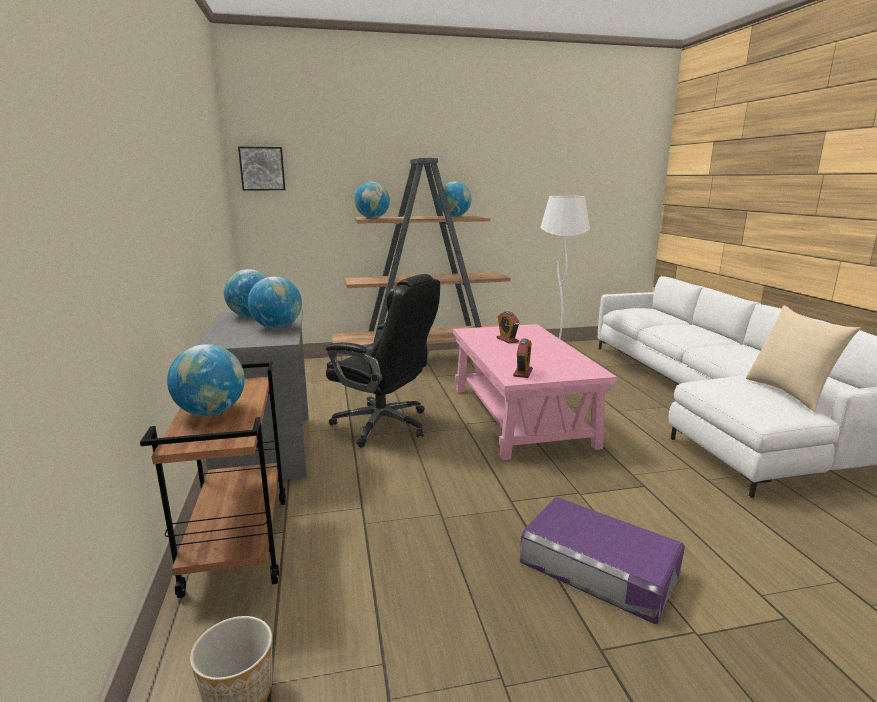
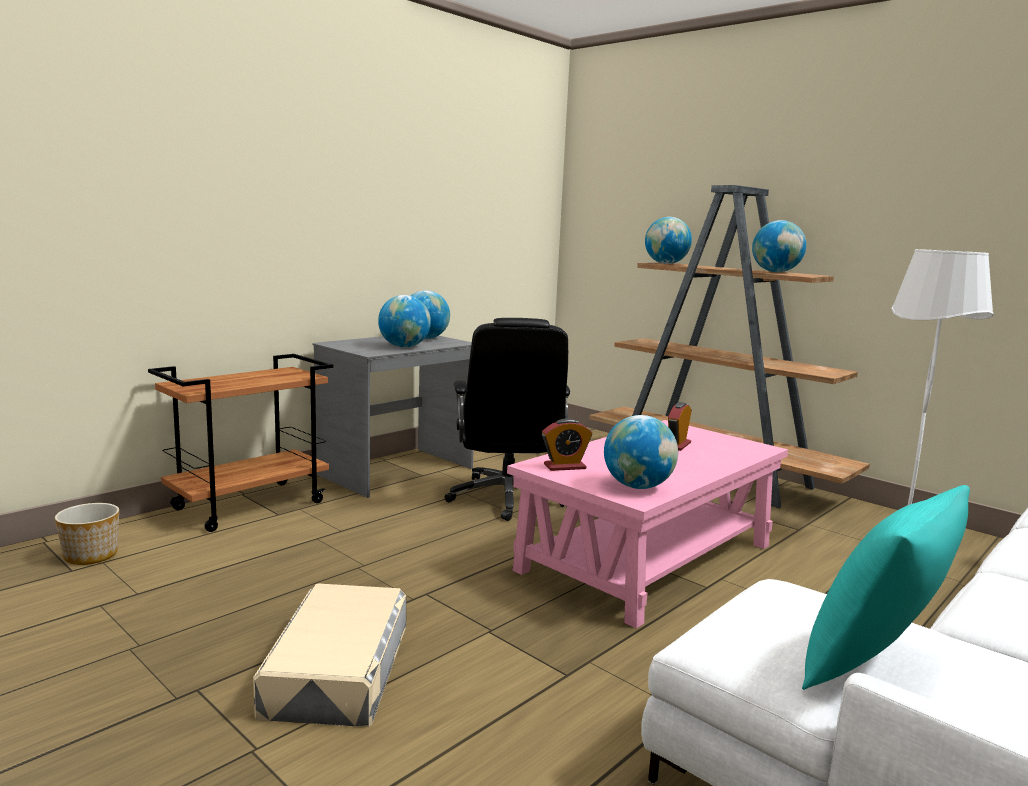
camera: 55 degrees right, 5 degrees down
globe [167,344,245,416] -> globe moved to [604,415,678,489]
picture [238,146,285,190] -> none
purple storage box [520,497,685,624] -> beige storage box [253,583,407,727]
beige pillow [746,305,861,412] -> turquoise pillow [802,485,970,690]

